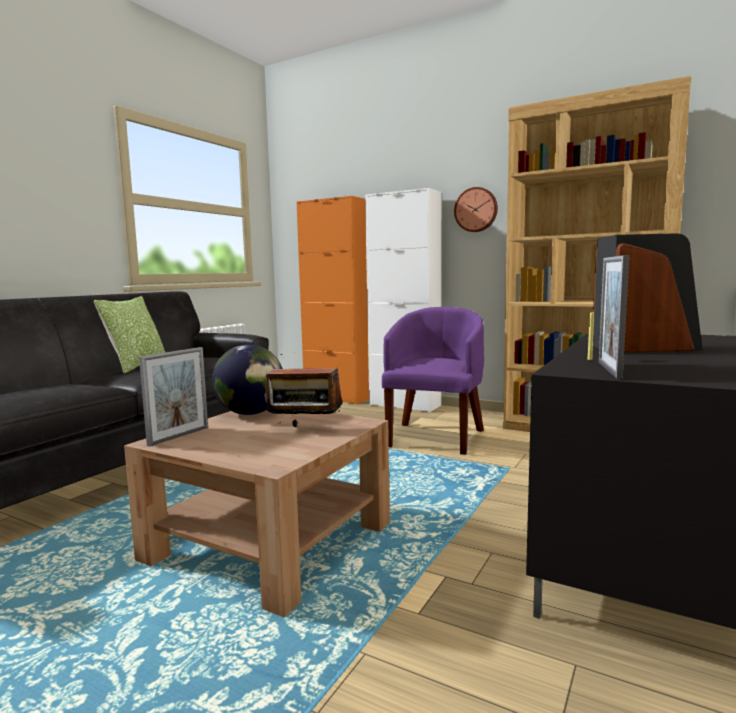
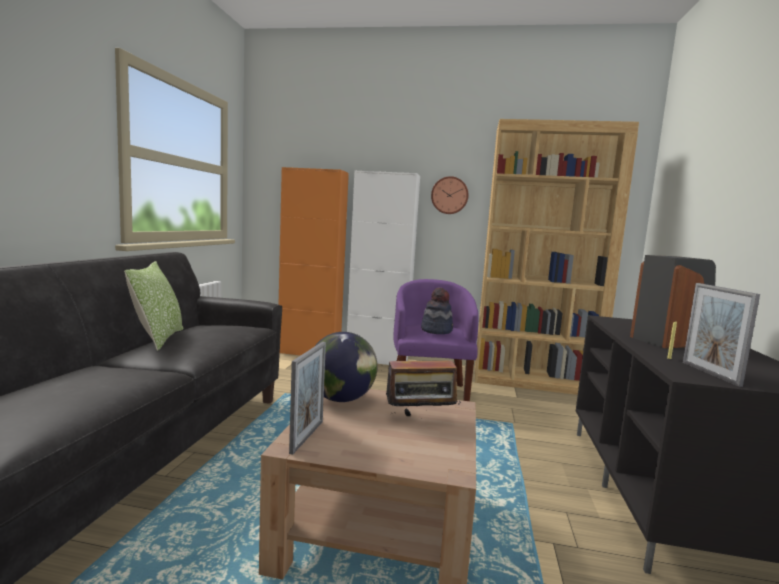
camera: 20 degrees left, 0 degrees up
none -> hat [421,288,453,334]

